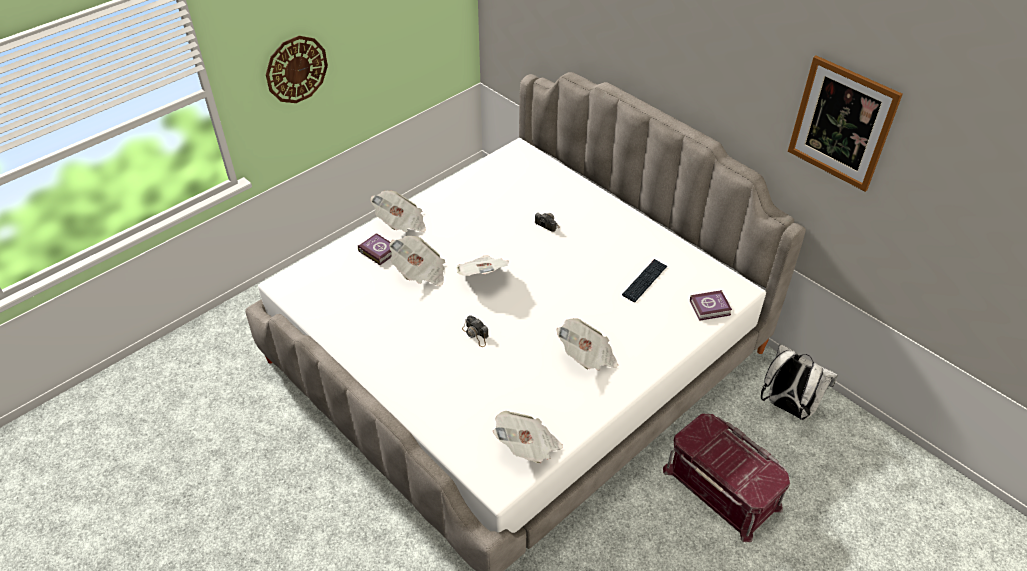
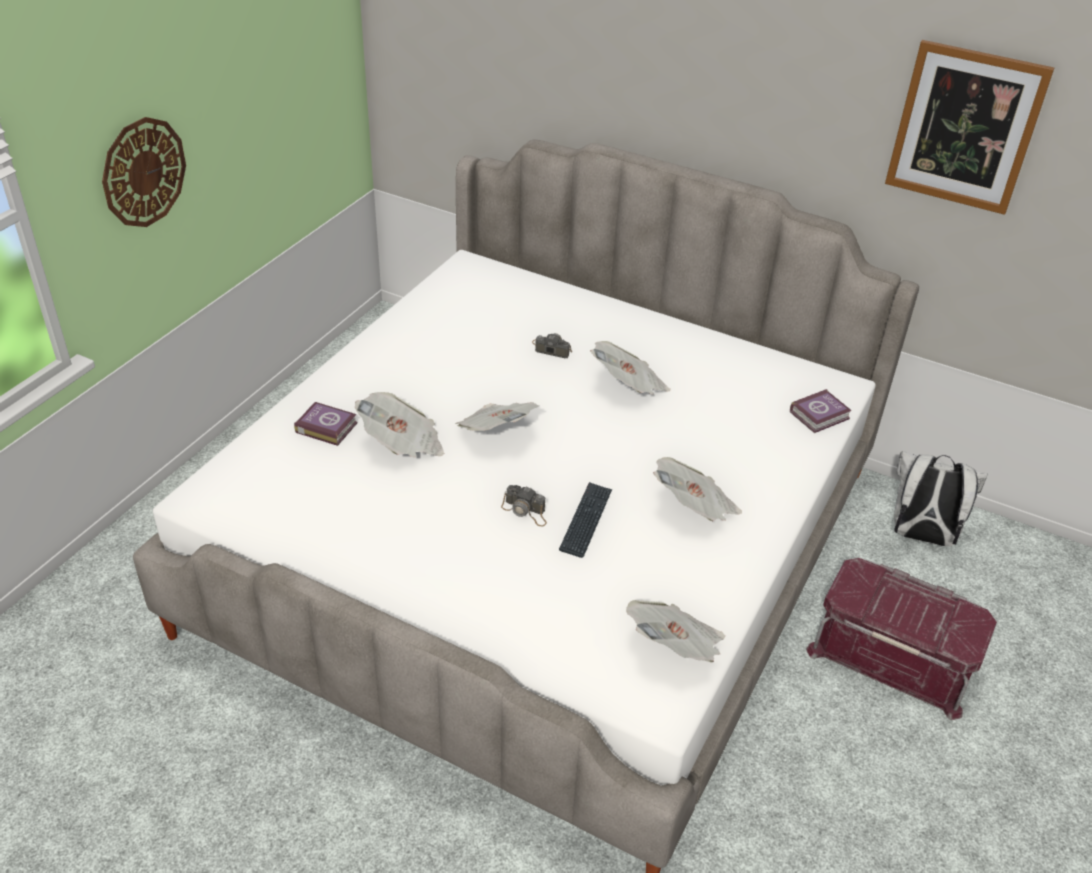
camera: 20 degrees left, 5 degrees down
newspaper [371,191,426,232] -> newspaper moved to [590,341,670,394]
keyboard [622,259,667,302] -> keyboard moved to [559,482,612,558]

